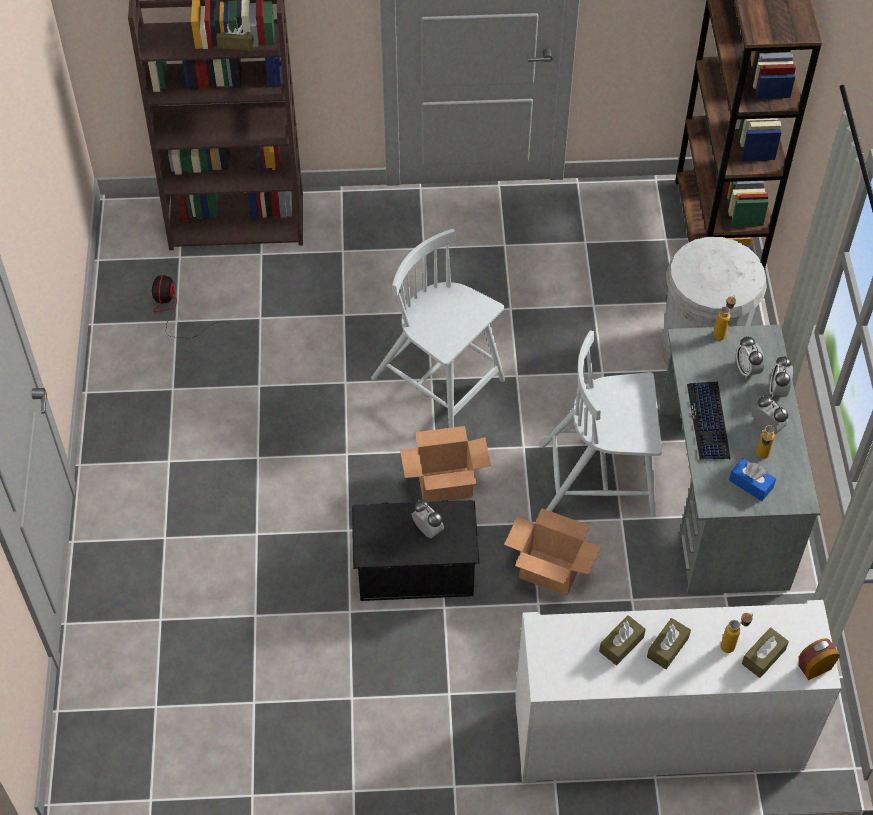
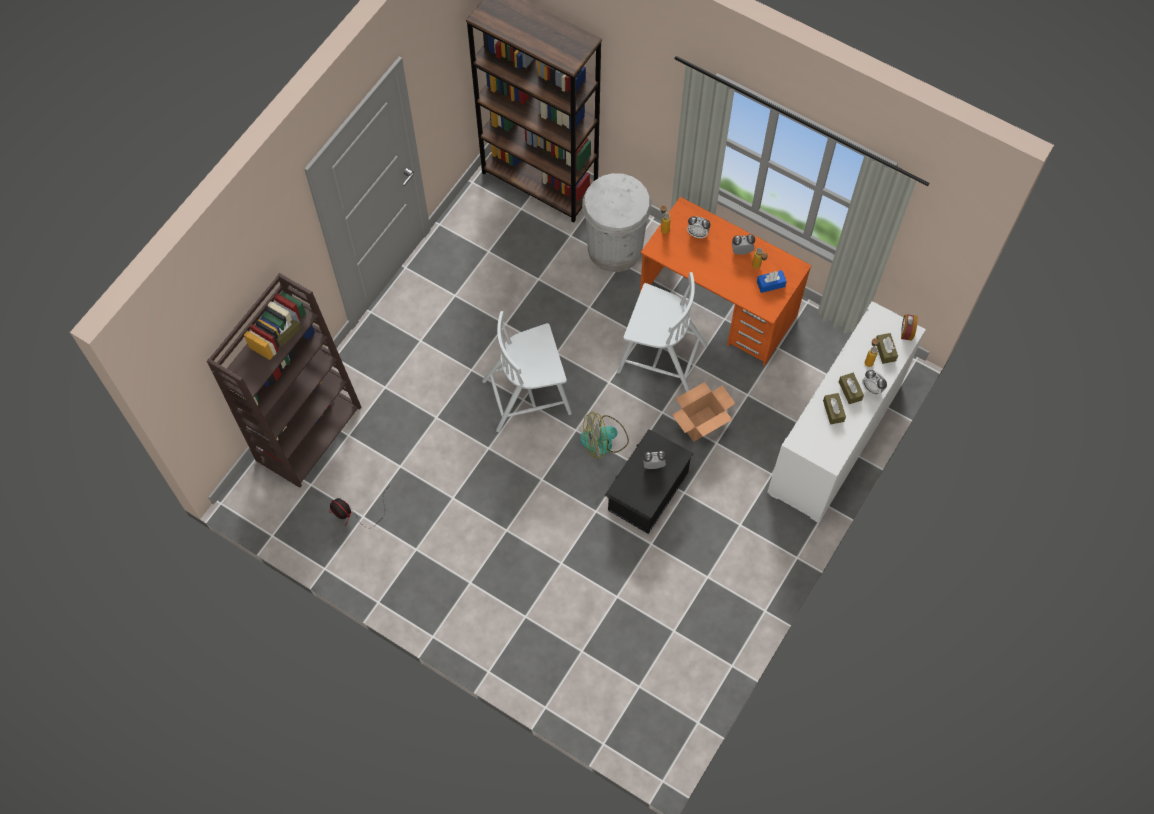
camera: 55 degrees left, 10 degrees up
cardboard box [400,426,491,502] -> fan [580,412,629,459]
white chair [540,330,662,517] -> white chair turned 105 degrees counterclockwise [617,272,707,392]
grey desk [659,325,821,595] -> orange desk [640,197,812,366]
keyboard [687,382,730,460] -> none
alarm clock [770,356,793,398] -> alarm clock moved to [862,370,887,396]

